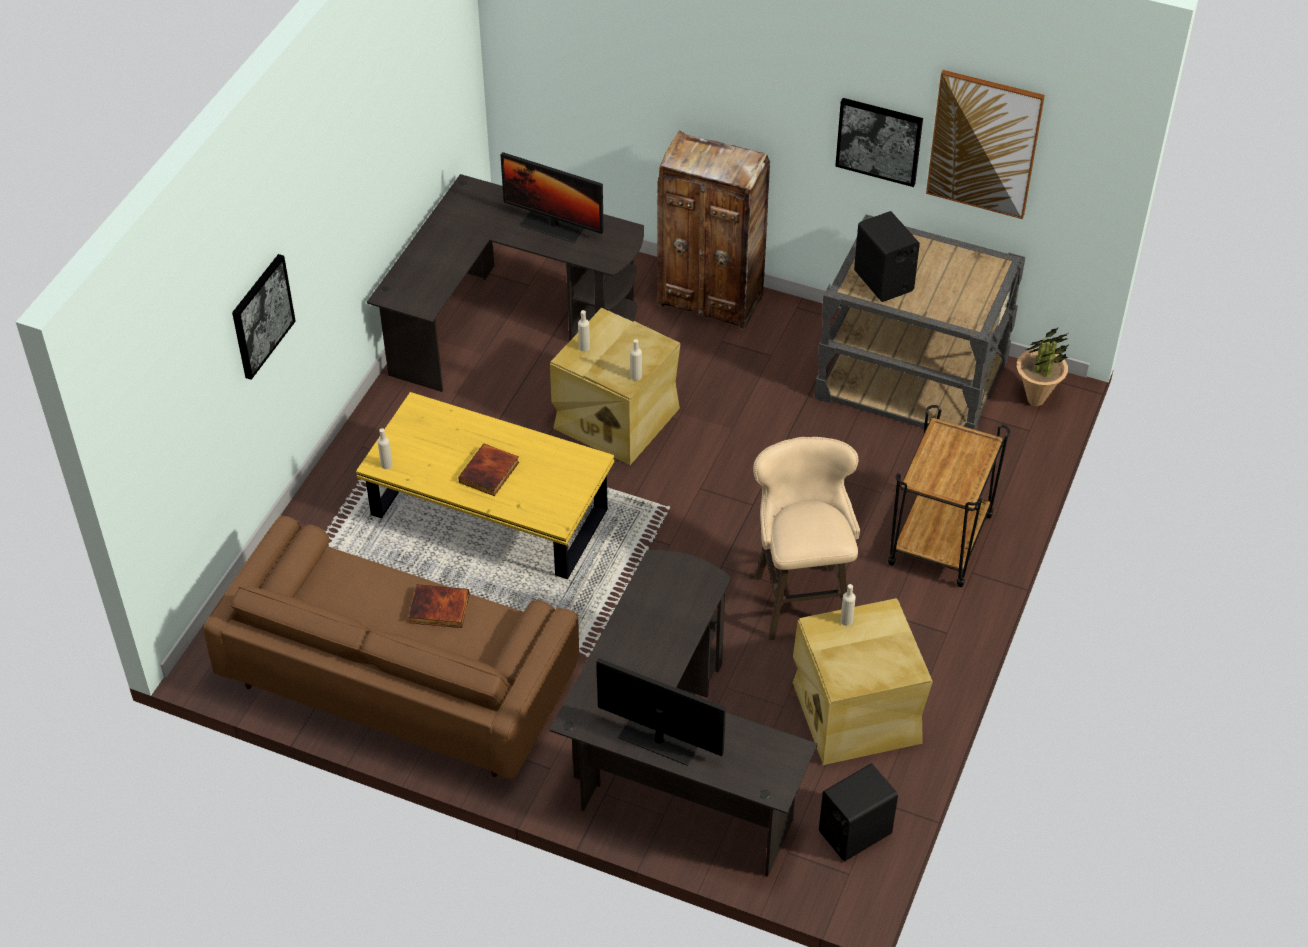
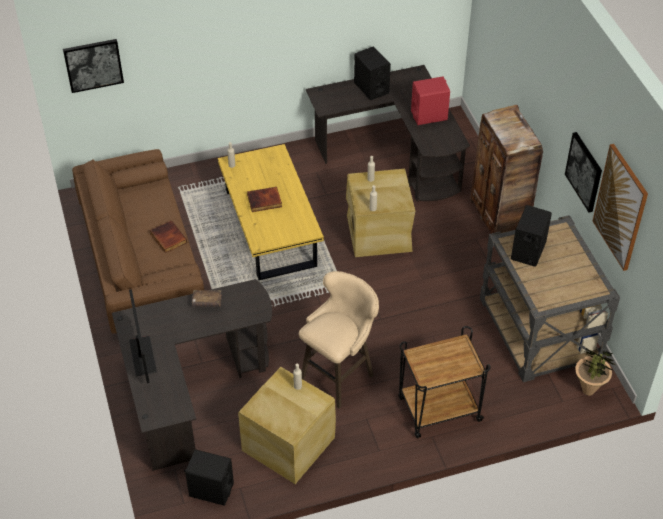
camera: 50 degrees right, 0 degrees up
picture [232,254,296,380] -> picture moved to [63,39,124,93]
monitor [500,152,604,243] -> red speaker [411,77,450,125]
none -> brown book [192,290,222,307]
none -> black speaker [354,47,391,100]

